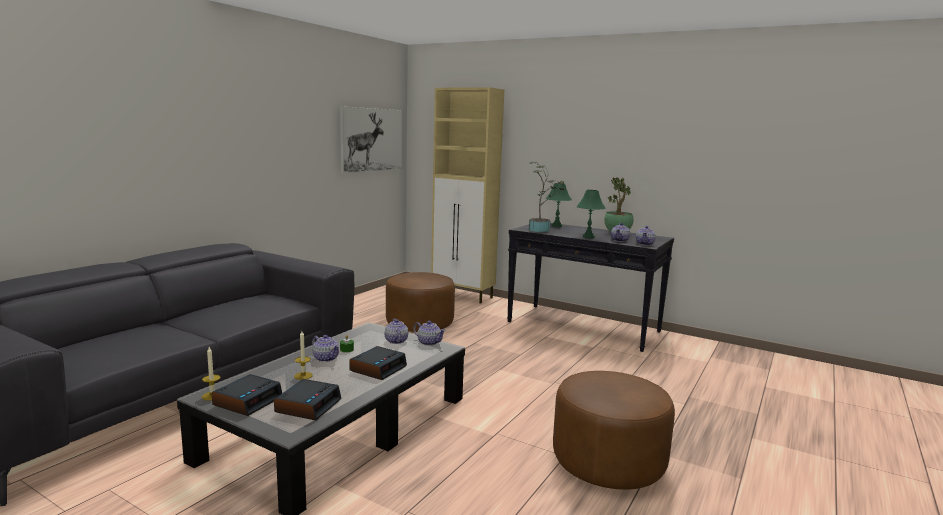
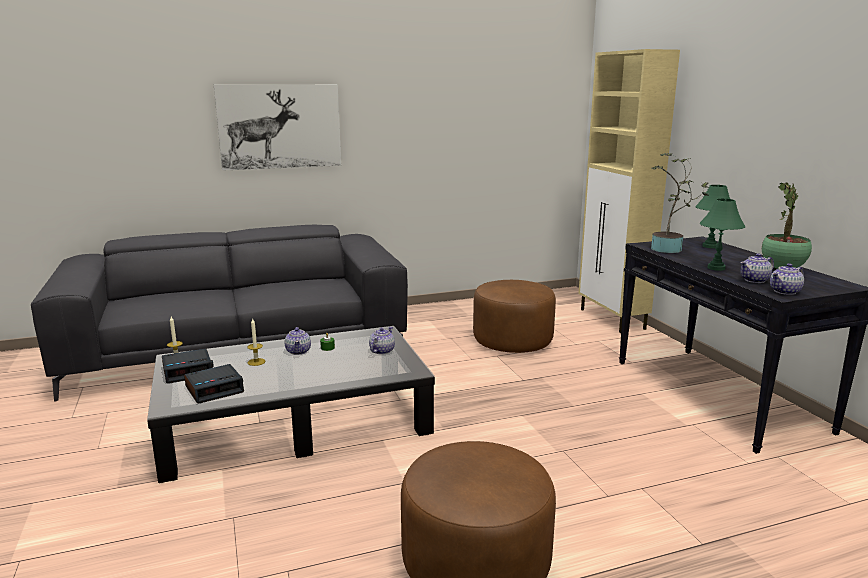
camera: 40 degrees right, 5 degrees up
picture [340,106,402,173] -> picture moved to [214,84,341,171]
alarm clock [349,346,407,380] -> none
teapot [413,321,446,346] -> none

